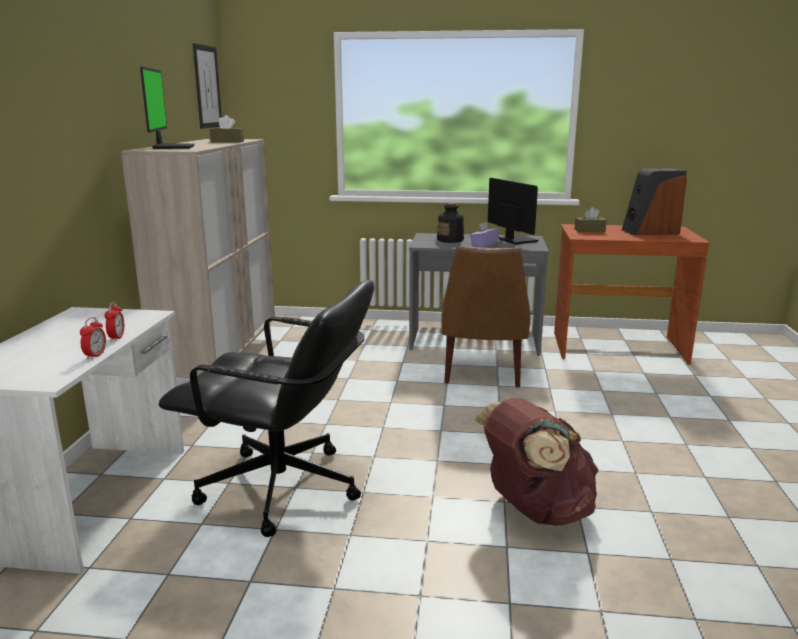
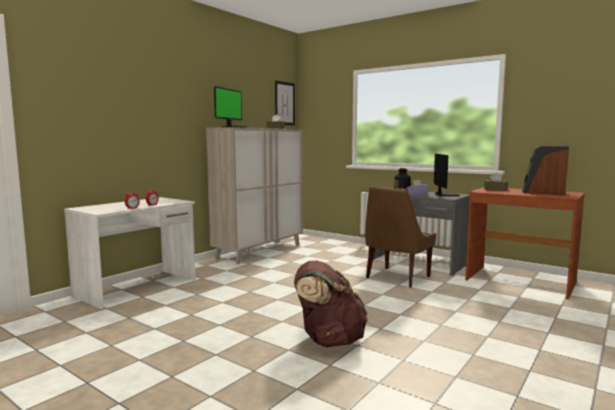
camera: 30 degrees right, 10 degrees down
black office chair [158,280,374,537] -> none

